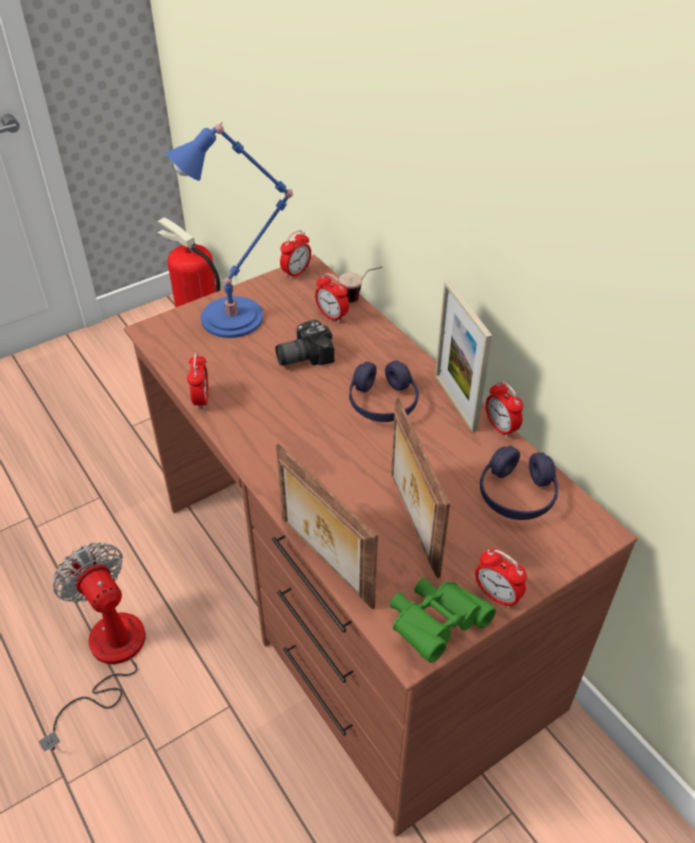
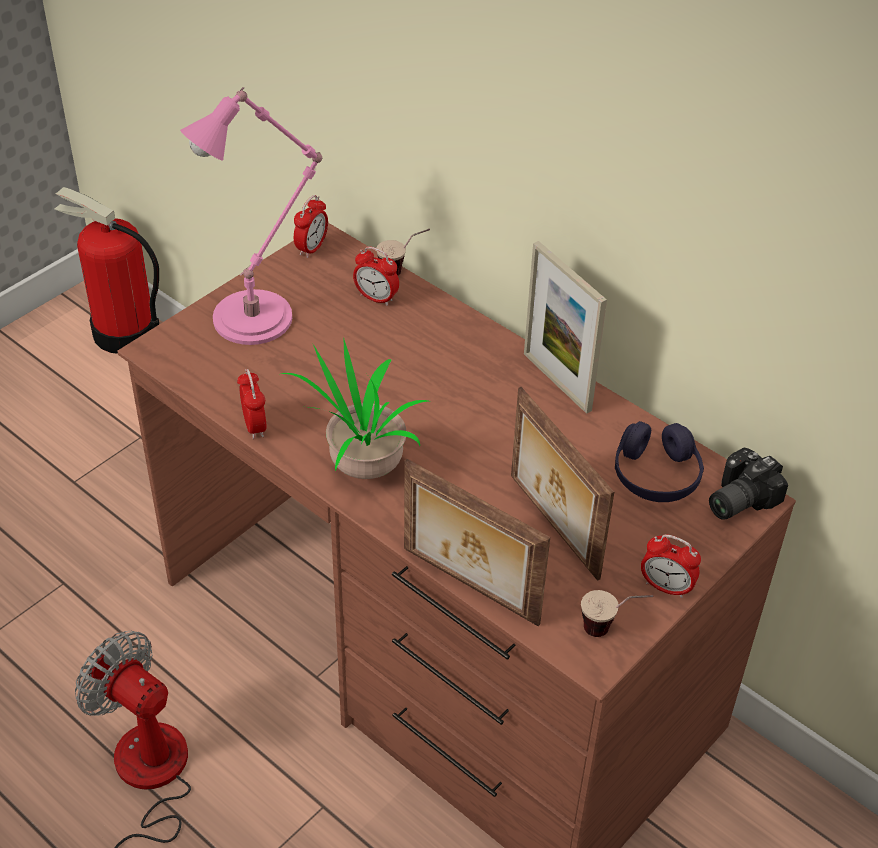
camera: 15 degrees left, 0 degrees up
blue table lamp [167,122,293,338] -> pink table lamp [180,87,322,345]
camera [275,320,334,366] -> camera moved to [709,447,788,520]
purple headphones [349,360,419,422] -> none
green binoculars [390,578,496,662] -> cup [581,590,654,637]
alarm clock [486,381,523,438] -> none
none -> potted plant [281,337,430,479]

